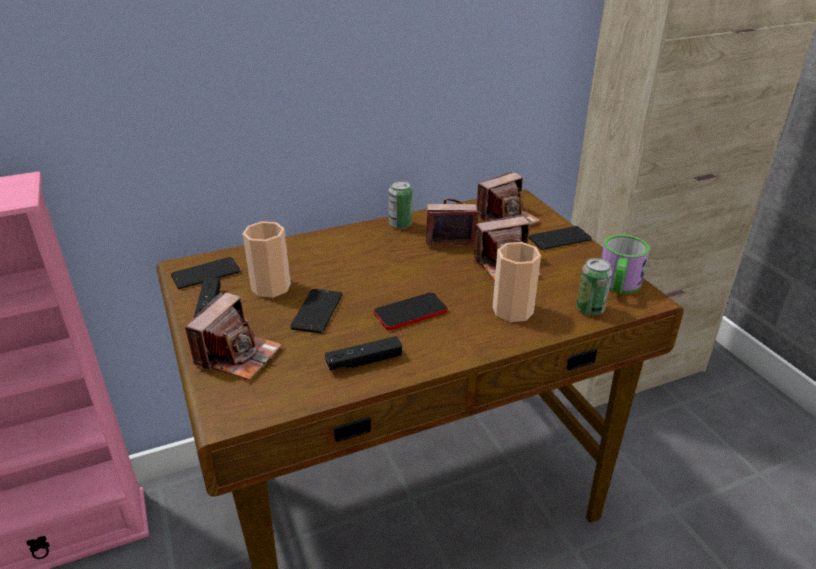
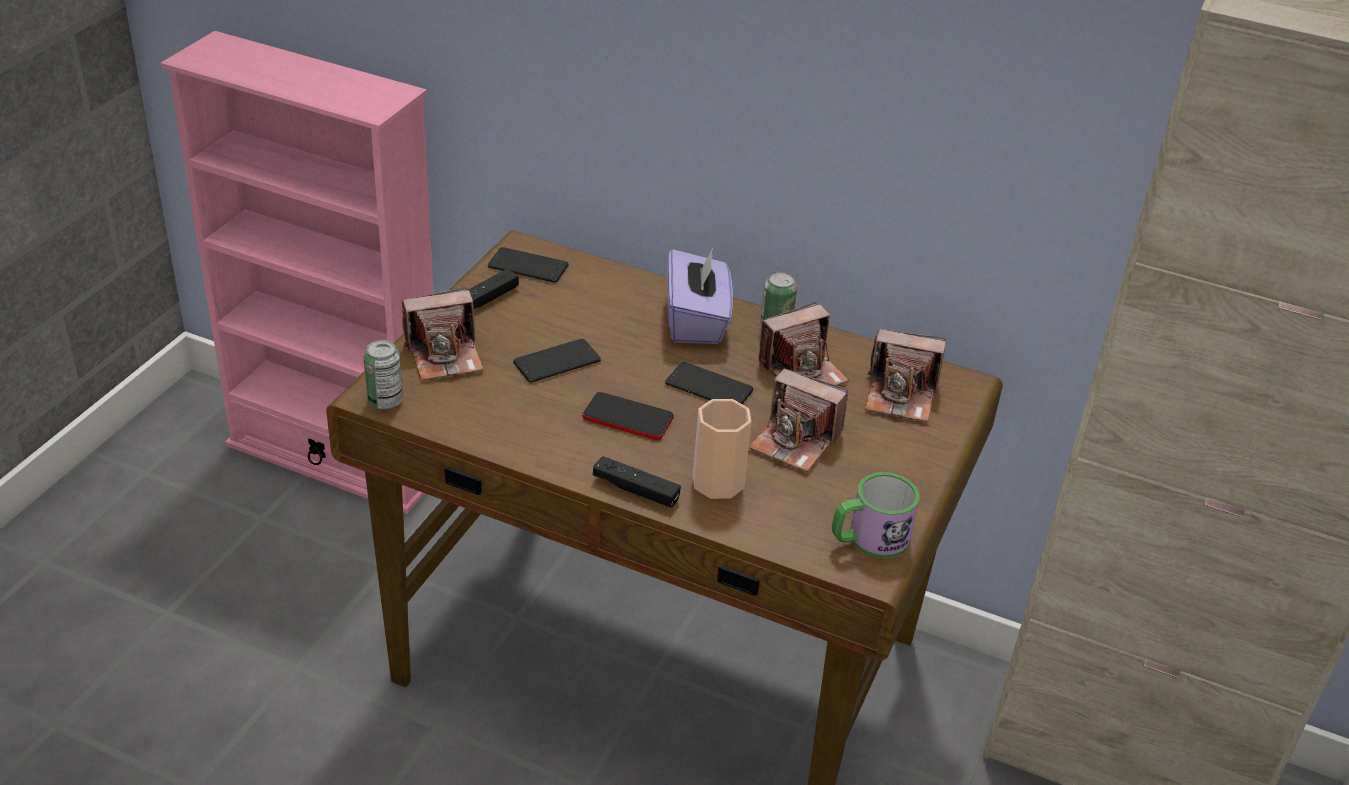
camera: 45 degrees right, 5 degrees up
cup [243,221,291,298] -> none
black game controller [325,336,402,370] -> black game controller moved to [593,456,681,507]
camera [426,199,479,246] -> camera turned 105 degrees clockwise [758,302,849,385]
phone [528,226,592,250] -> phone moved to [665,362,753,404]
can [576,258,612,316] -> can moved to [364,340,403,410]
none -> purple tissue box [667,246,733,344]

